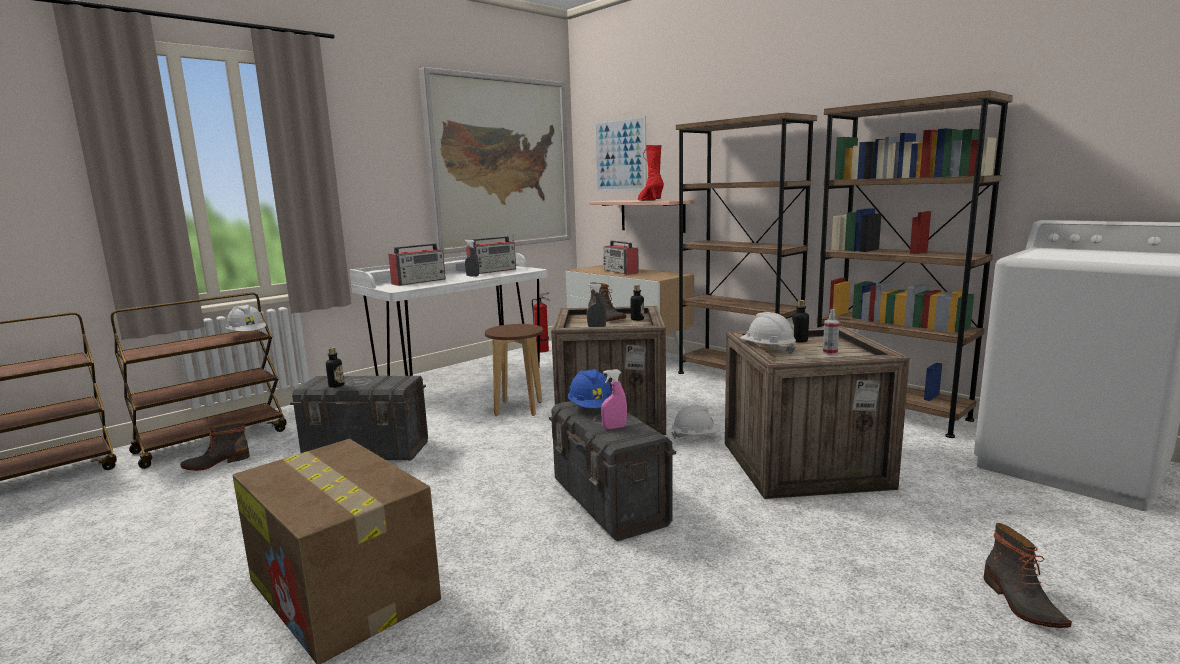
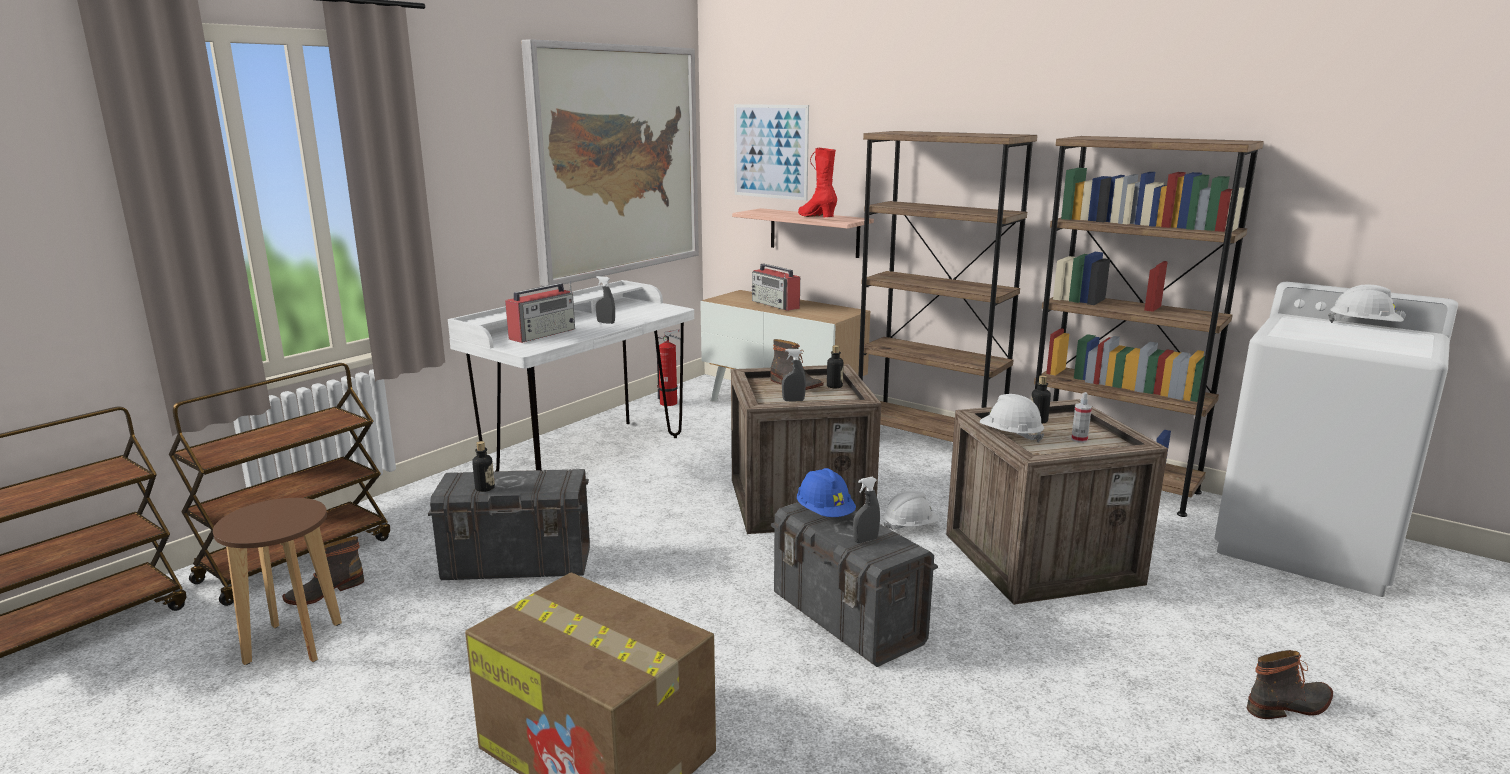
camera: 10 degrees left, 5 degrees up
white hard hat [225,304,266,332] -> white hard hat moved to [1328,285,1404,323]
radio [466,235,516,274] -> none
brown stool [485,324,543,416] -> brown stool moved to [213,498,342,665]
pink spray bottle [601,369,627,429] -> grey spray bottle [853,477,880,543]
boot [983,523,1072,628] -> boot turned 90 degrees counterclockwise [1247,650,1333,719]

